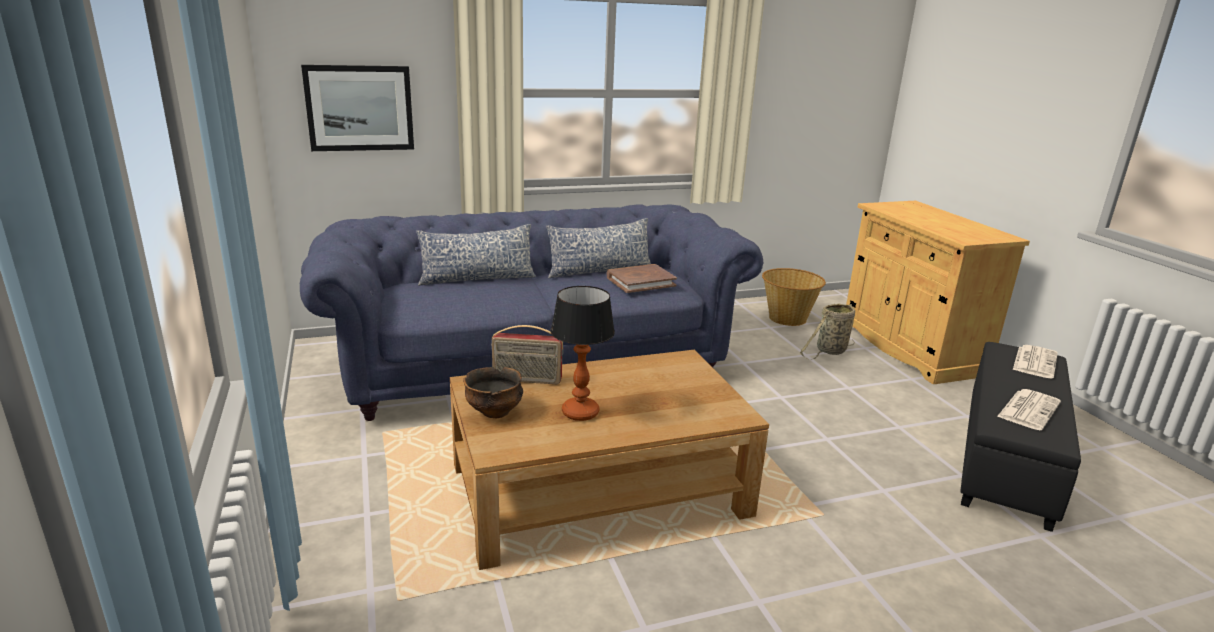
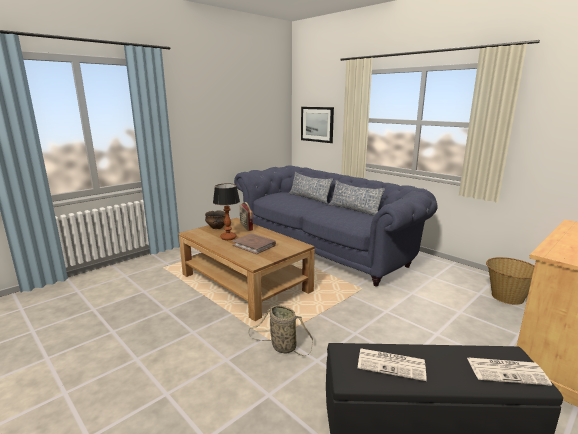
camera: 65 degrees right, 5 degrees down
brown book [607,264,677,293] -> brown book moved to [232,233,276,254]
basket [800,304,855,360] -> basket moved to [248,305,313,356]

